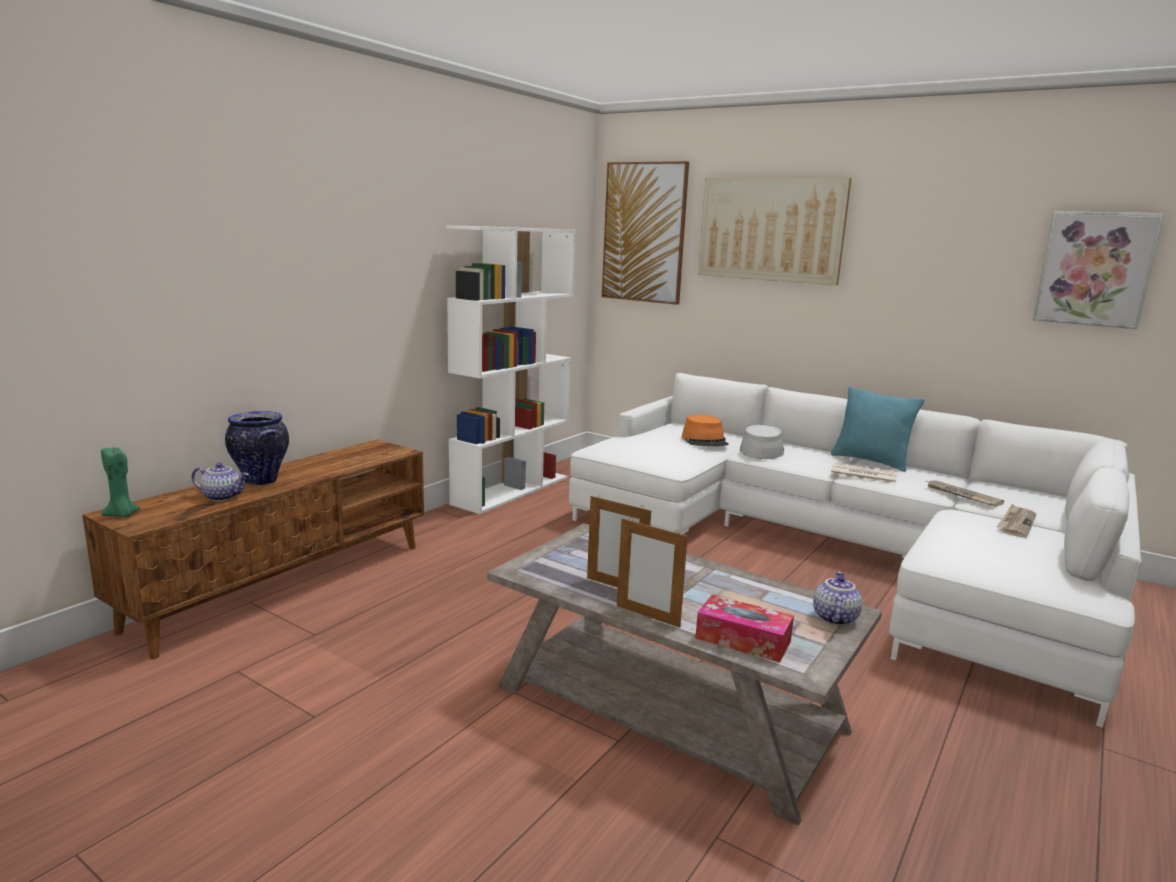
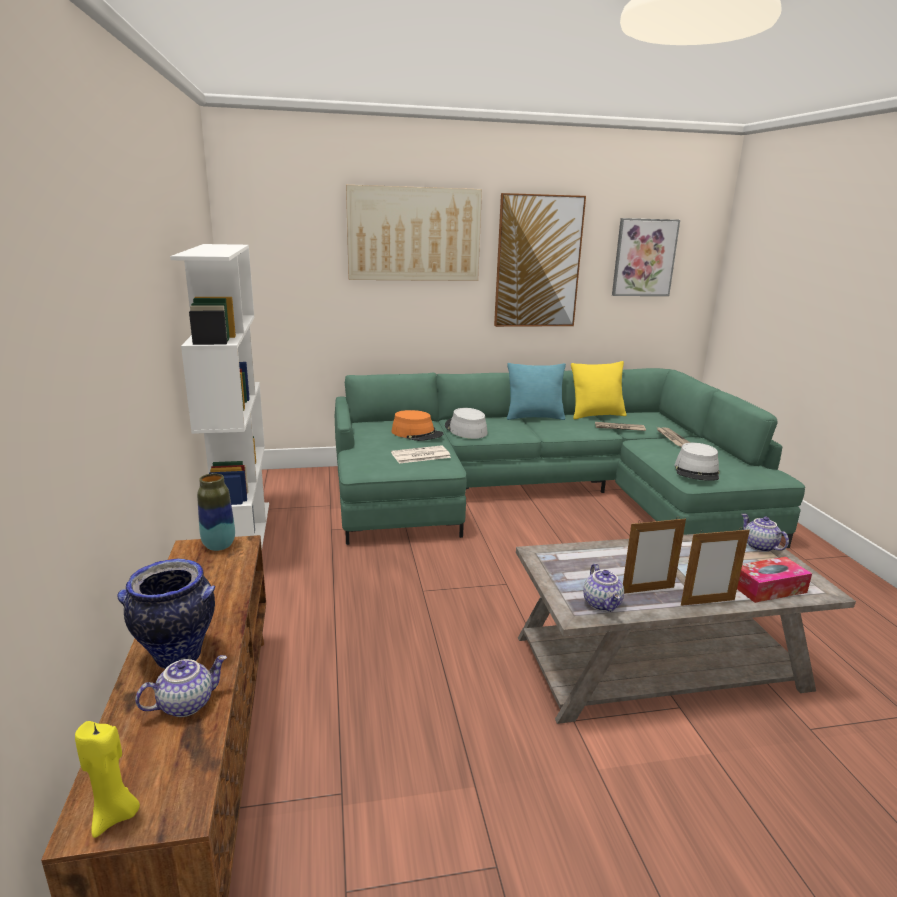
camera: 45 degrees left, 5 degrees up
green candle [101,447,141,517] -> yellow candle [75,721,140,838]
white sofa [569,373,1142,728] -> green sofa [335,368,805,548]
picture [602,161,689,305] -> picture moved to [494,193,586,327]
newspaper [830,462,898,484] -> newspaper moved to [391,445,451,464]
none -> vase [197,473,235,551]
none -> yellow pillow [571,361,627,419]
none -> teapot [583,563,624,612]
none -> grey hat [674,443,720,481]

